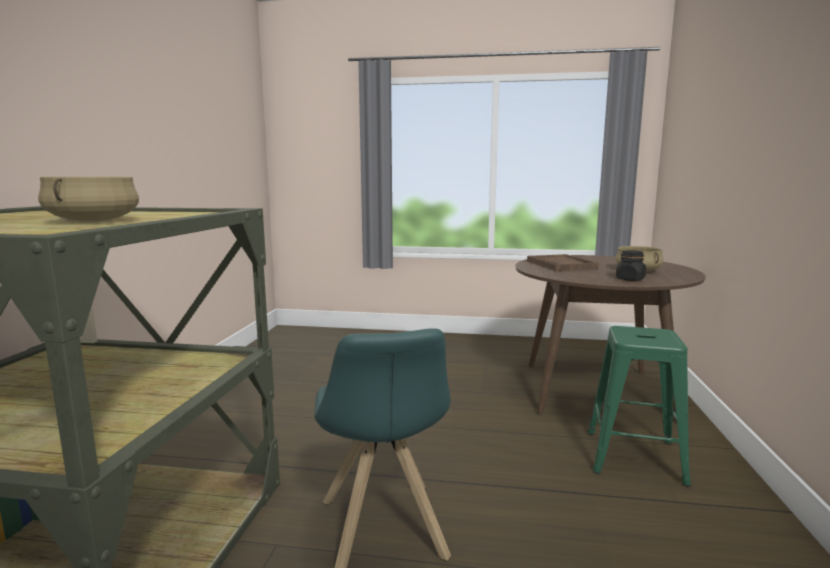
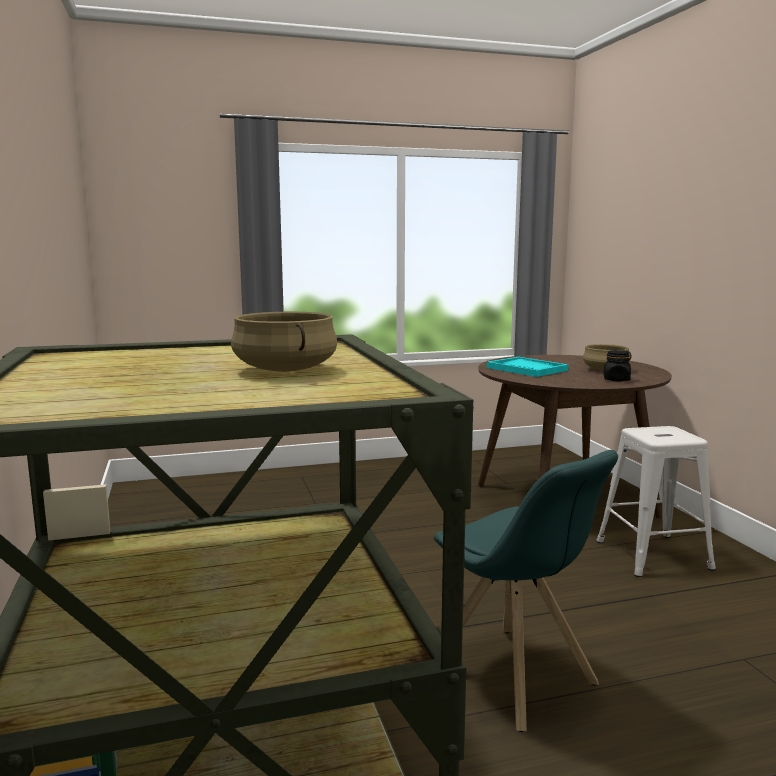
camera: 25 degrees left, 0 degrees up
brown tray [527,254,598,271] -> turquoise tray [487,357,568,377]
green stool [587,326,691,486] -> white stool [596,426,716,577]

